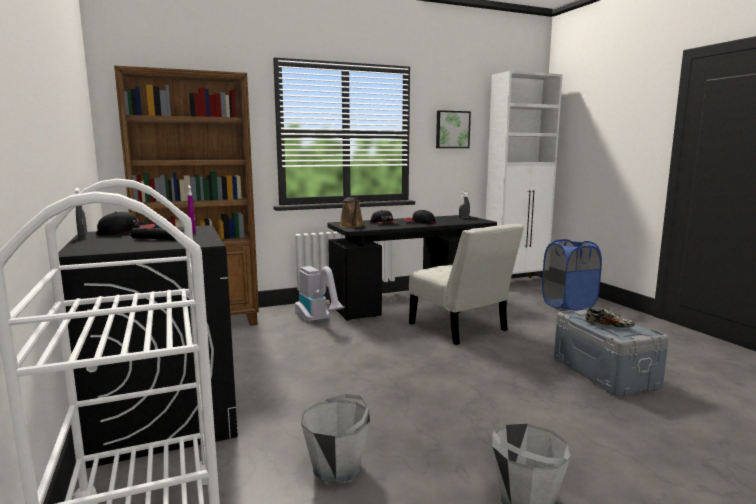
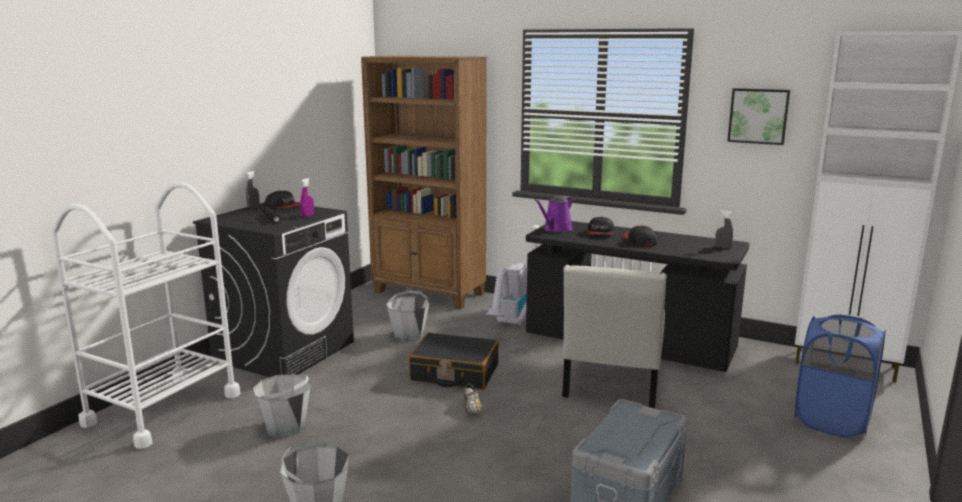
camera: 50 degrees right, 5 degrees up
brown watering can [340,197,364,228] -> purple watering can [535,196,573,232]
shoe [585,307,635,328] -> shoe moved to [464,383,482,415]
none -> grey bucket [386,290,429,342]
none -> black suitcase [408,333,499,390]

